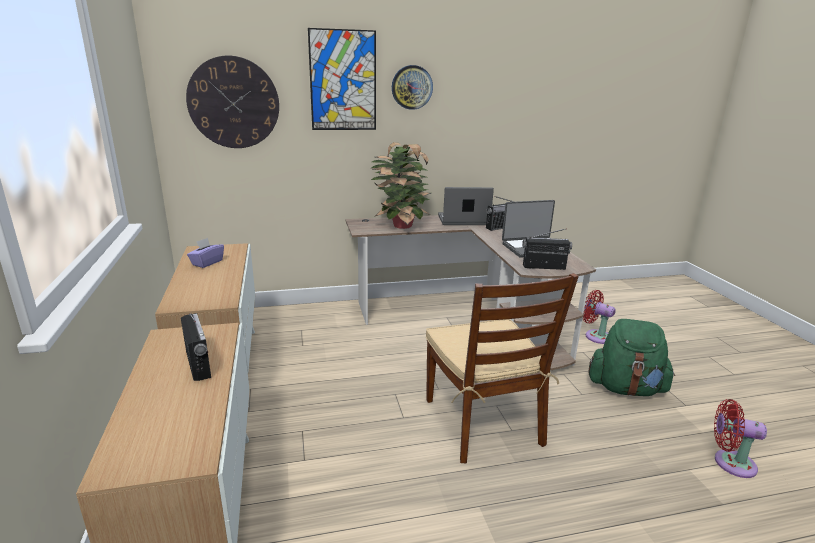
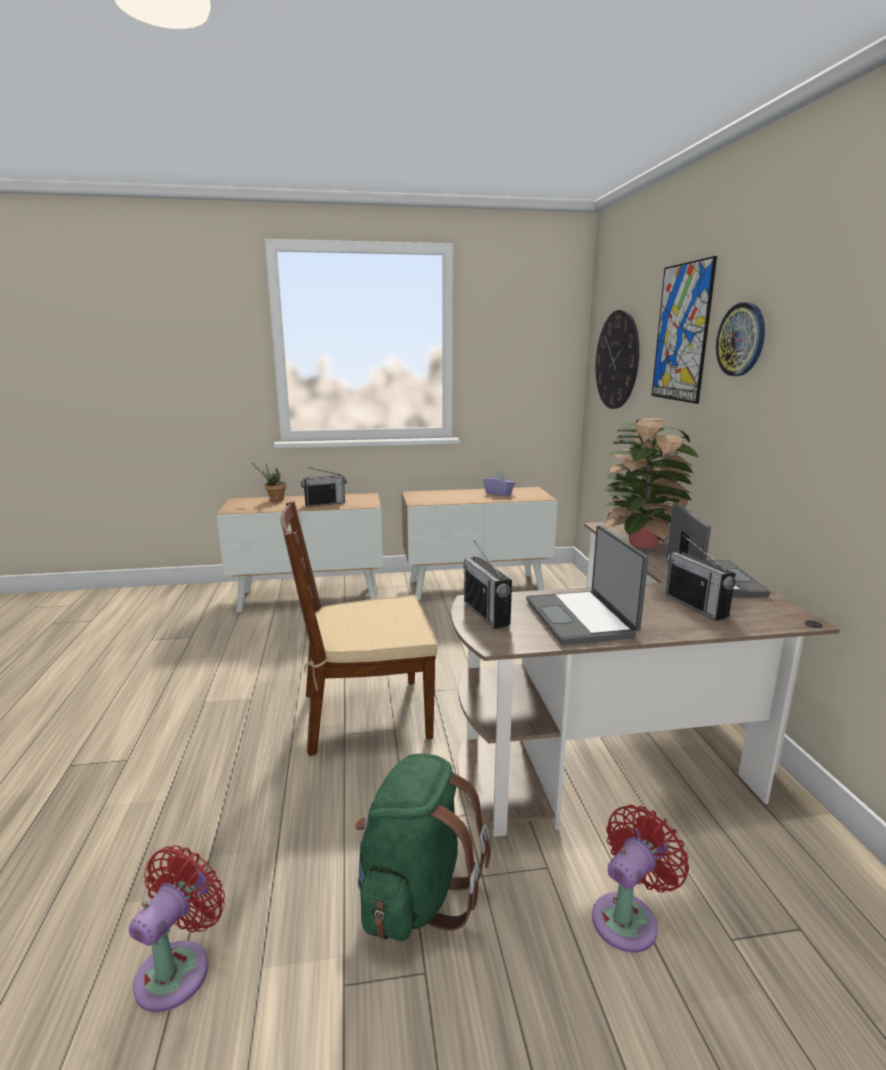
camera: 95 degrees right, 5 degrees down
radio [522,228,572,270] -> radio turned 150 degrees clockwise [463,540,512,629]
none -> potted plant [252,462,286,502]

